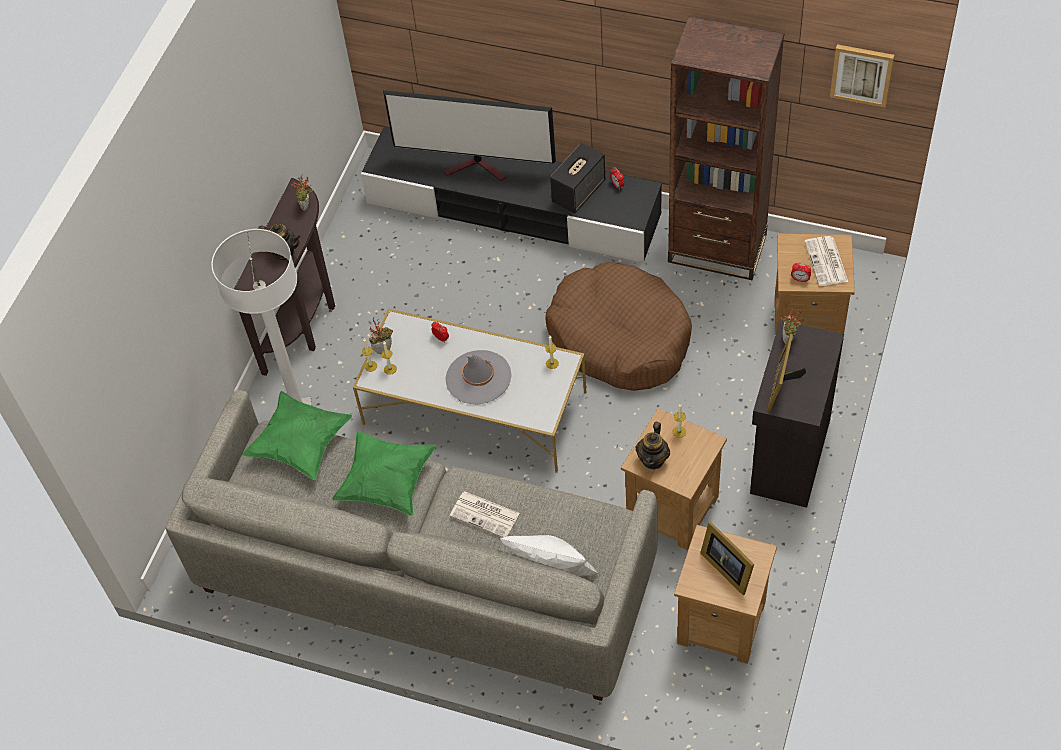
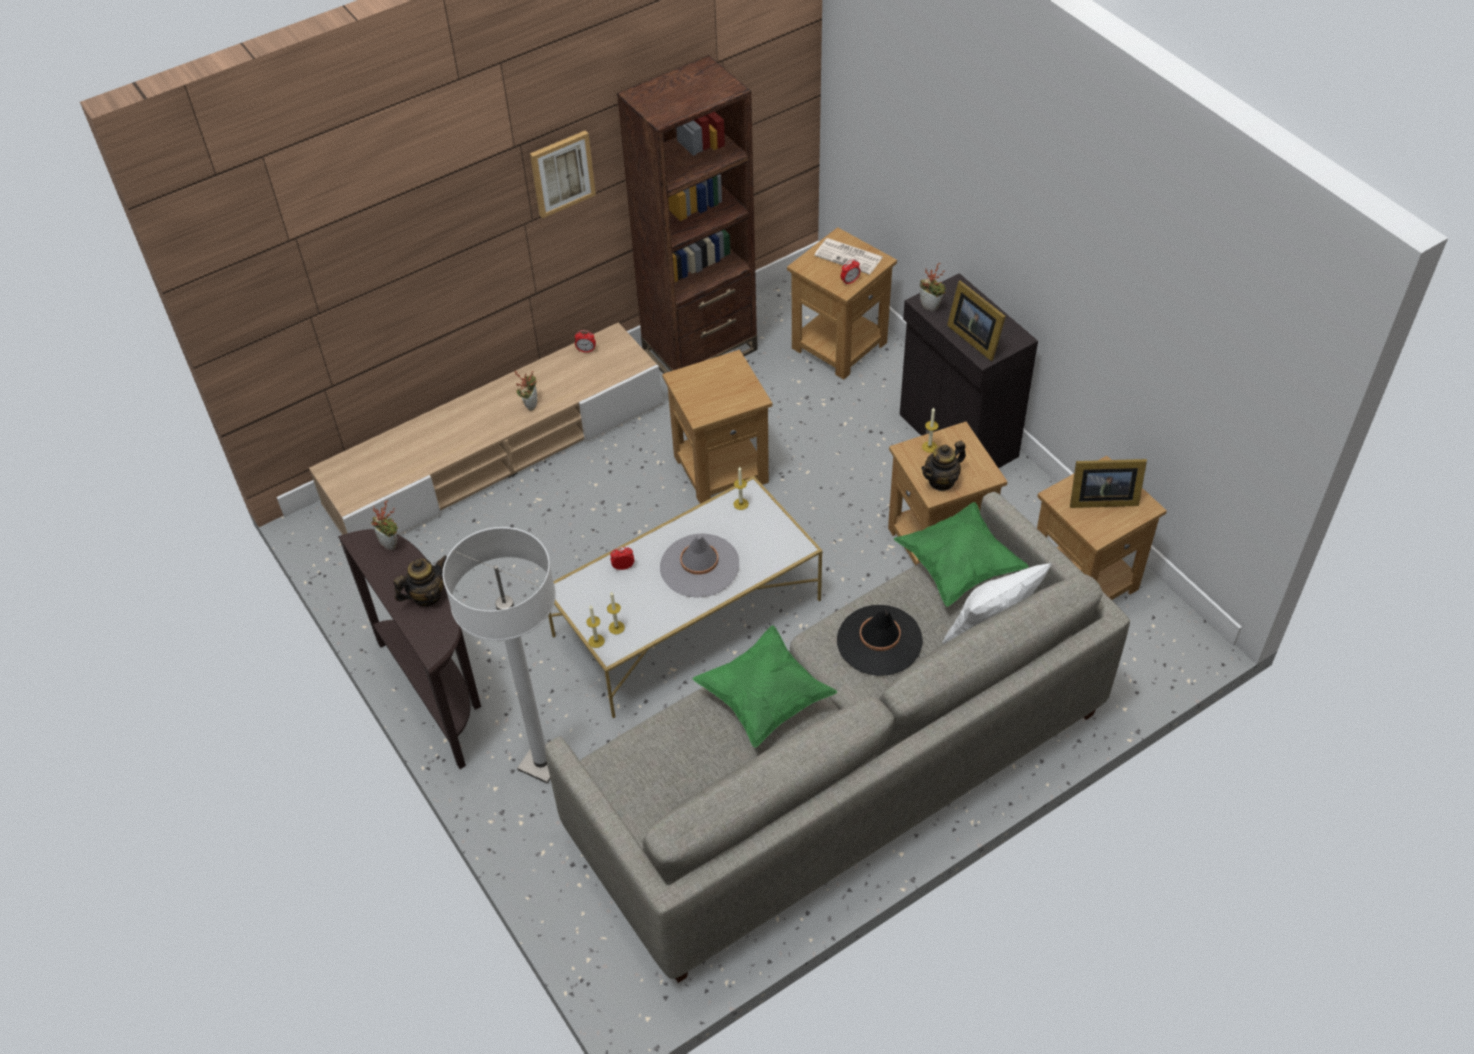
camera: 55 degrees left, 5 degrees down
green pillow [242,391,352,480] -> green pillow moved to [894,502,1029,607]
black tv stand [361,126,662,263] -> beige tv stand [309,322,662,535]
potted plant [369,317,393,354] -> potted plant moved to [515,371,537,411]
television [383,90,556,181] -> none
newspaper [450,491,520,538] -> black hat [837,605,923,676]
brown dog bed [545,262,692,391] -> brown side table [662,350,772,504]
speaker [550,143,605,213] -> none
teapot [635,422,670,469] -> teapot turned 90 degrees clockwise [921,441,966,491]
picture [830,44,894,108] -> picture moved to [530,130,596,218]

